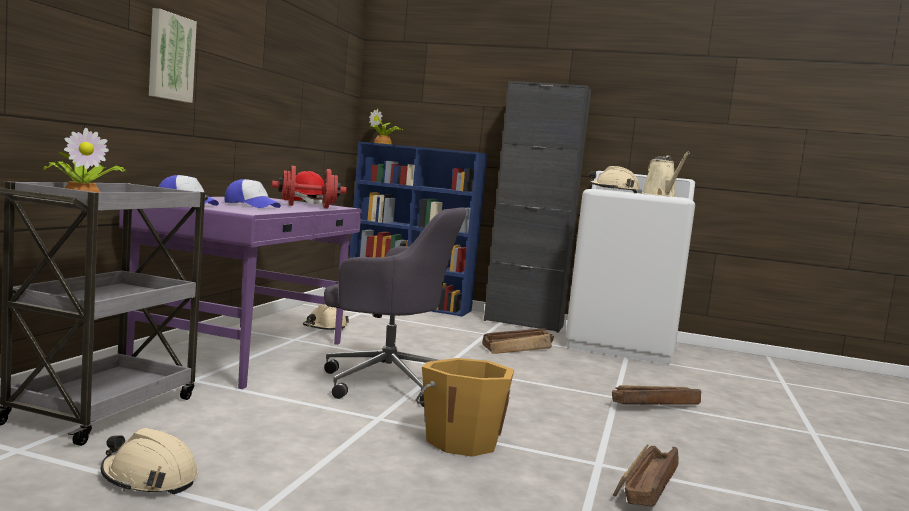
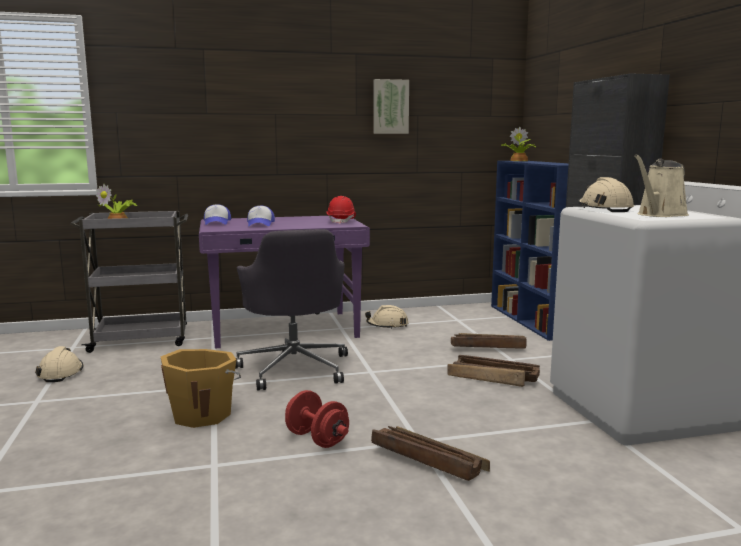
camera: 60 degrees right, 5 degrees up
picture [149,8,197,103] -> picture moved to [374,79,409,134]
red dumbbell [272,166,347,208] -> red dumbbell moved to [285,390,349,448]
crate [613,444,679,507] -> crate moved to [451,333,527,349]

